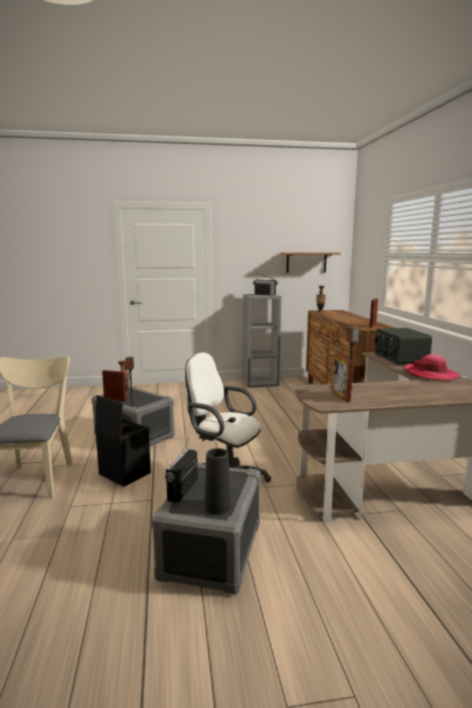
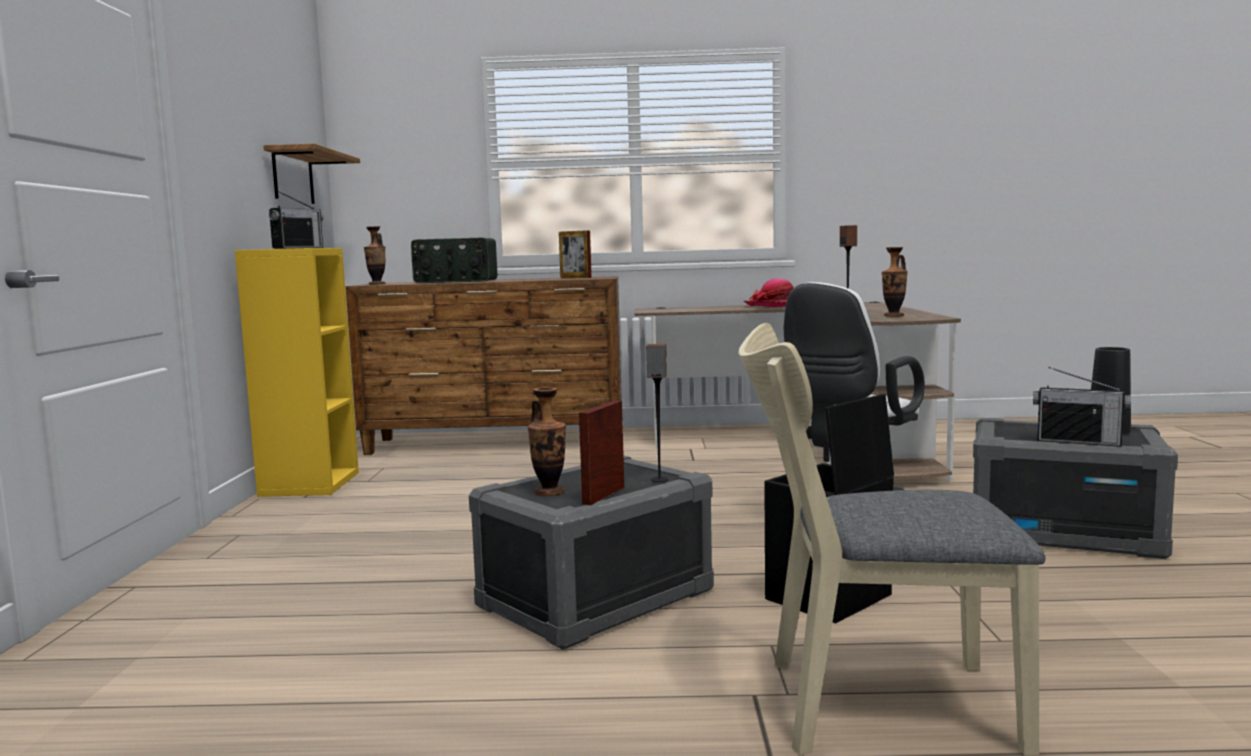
camera: 80 degrees left, 5 degrees down
grey bookcase [243,294,281,388] -> yellow bookcase [235,248,359,497]
picture frame [331,354,353,402] -> vase [882,247,908,317]
radio [375,328,432,364] -> radio moved to [411,238,497,283]

